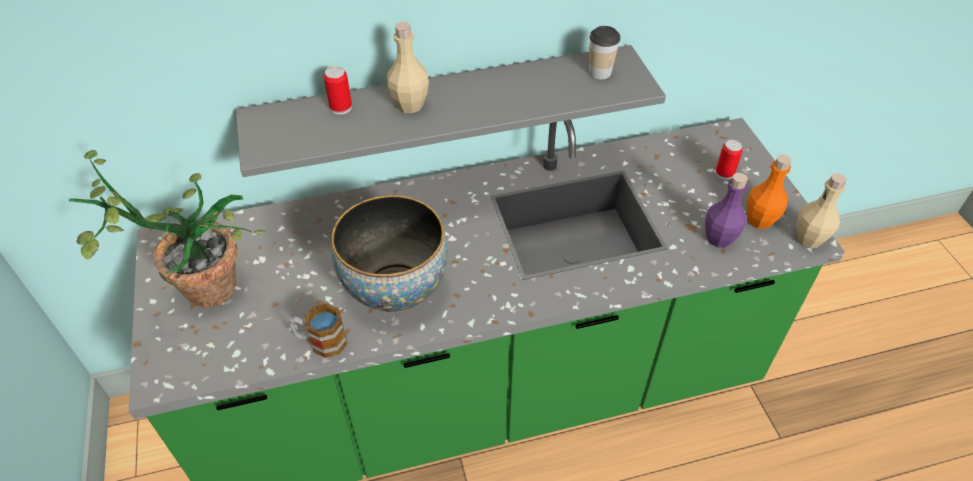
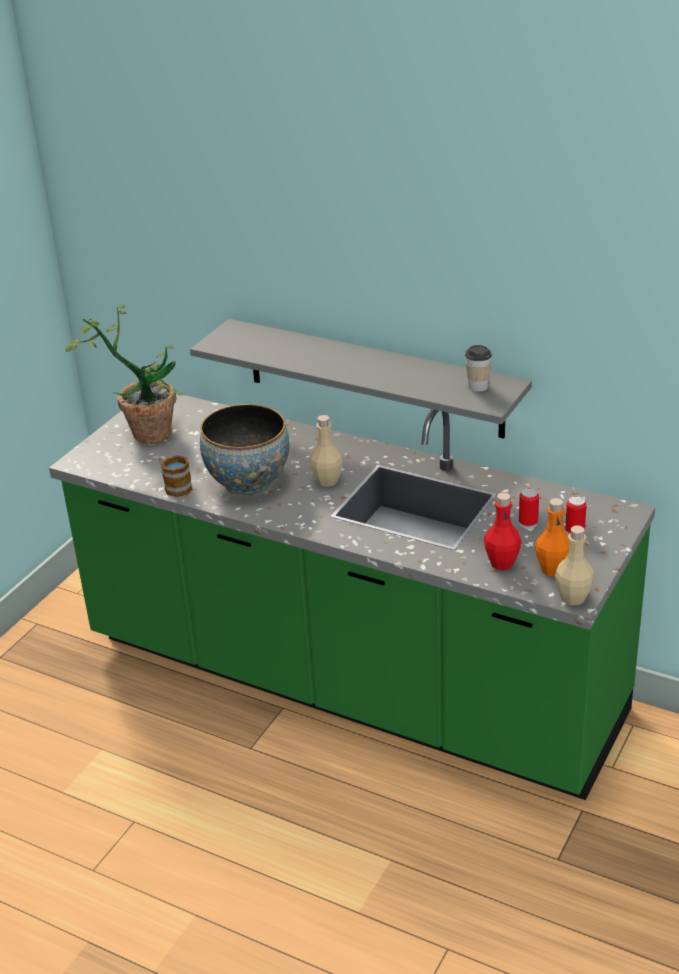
camera: 45 degrees right, 15 degrees down
can [324,66,352,115] -> can moved to [519,488,539,528]
beige bottle [387,22,429,113] -> beige bottle moved to [310,415,343,487]
purple bottle [705,173,748,248] -> red bottle [484,493,521,570]

